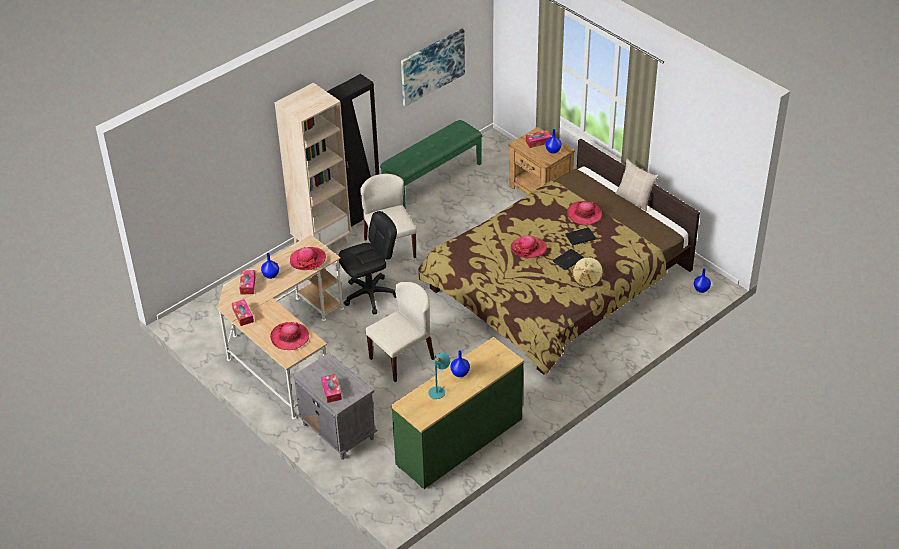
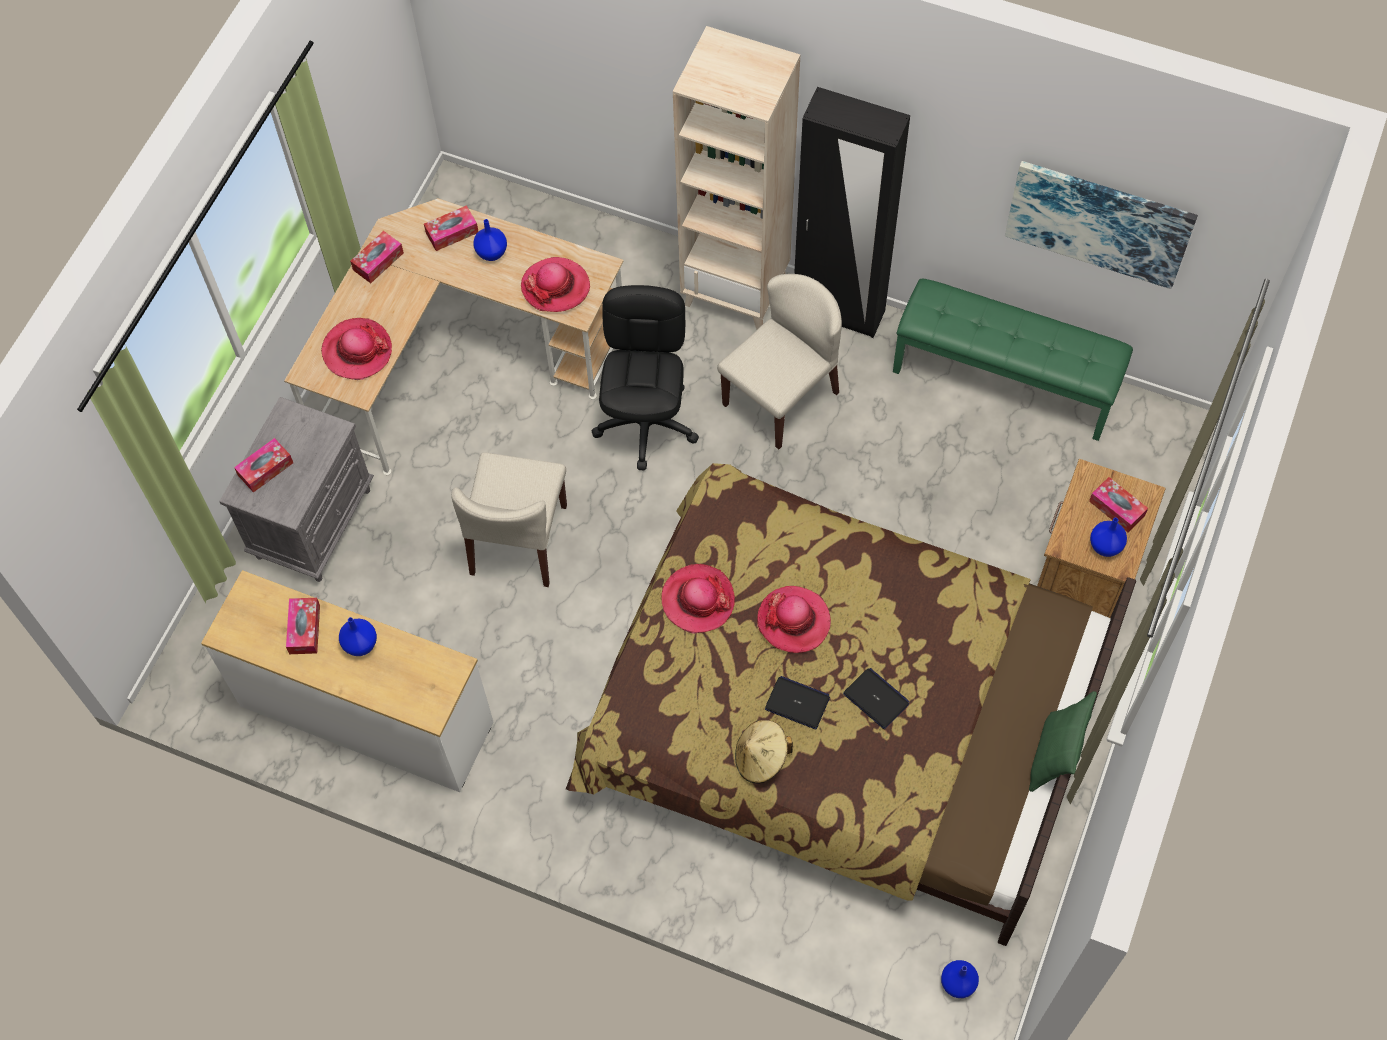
camera: 65 degrees right, 20 degrees up
black office chair [338,211,397,315] -> black office chair turned 120 degrees counterclockwise [592,285,699,470]
beige chair [365,282,434,382] -> beige chair turned 75 degrees clockwise [451,452,567,587]
green dresser [391,337,524,489] -> white dresser [201,570,493,792]
turquoise table lamp [428,353,450,399] -> tissue box [286,598,320,654]
hat [567,201,602,225] -> hat moved to [662,564,735,634]
beige pillow [615,159,658,211] -> green pillow [1029,691,1097,792]

